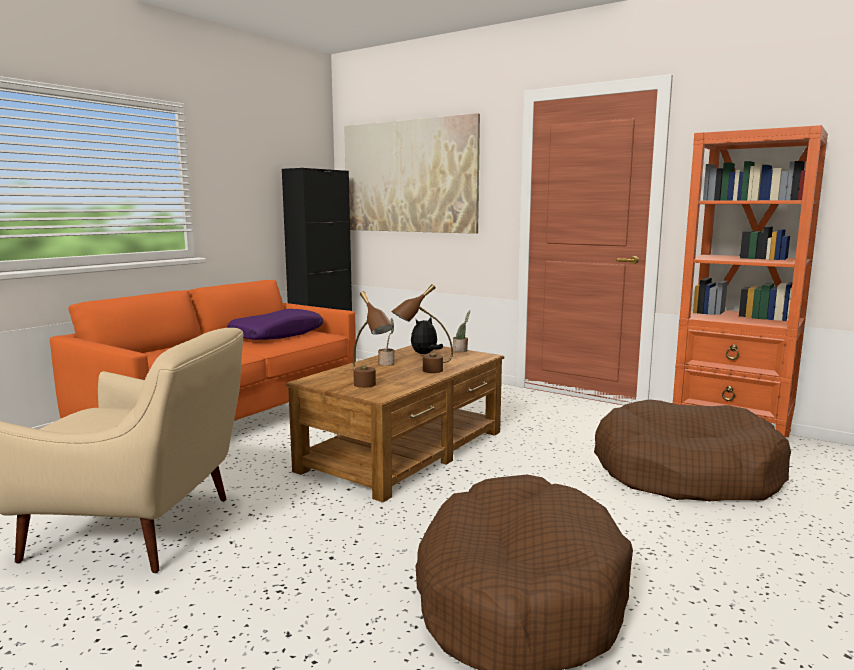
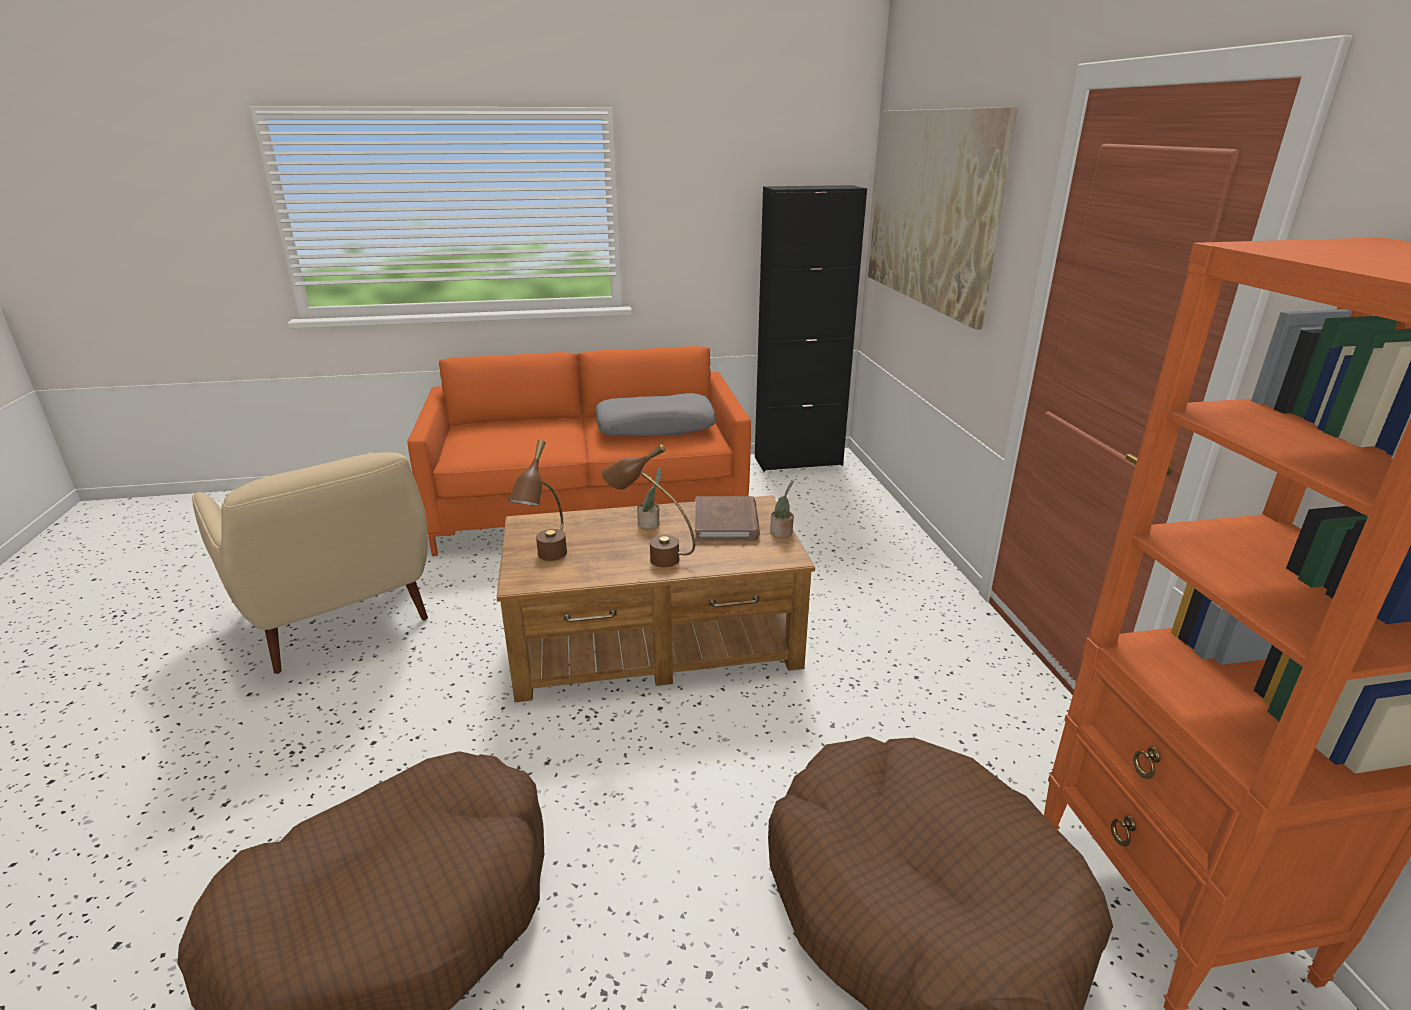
camera: 45 degrees right, 15 degrees up
purple pillow [227,309,323,340] -> grey pillow [595,393,716,437]
plush toy [411,317,443,354] -> brown book [695,496,760,541]

